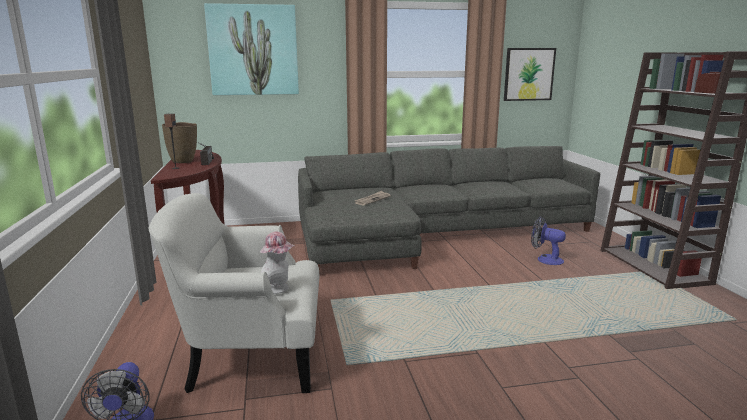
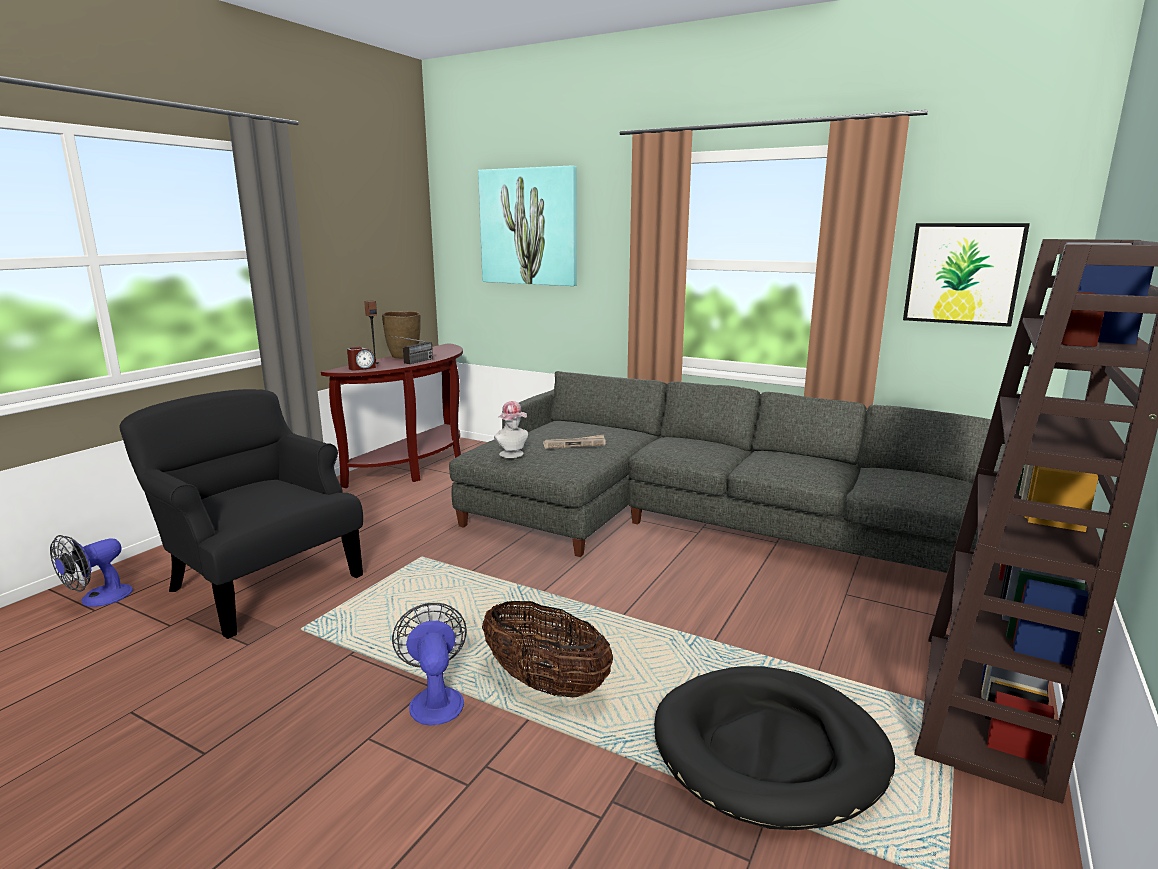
camera: 40 degrees right, 0 degrees up
white armchair [148,193,319,393] -> black armchair [119,389,363,639]
hat [260,232,295,294] -> hat moved to [494,401,528,458]
fan [531,216,566,265] -> fan moved to [392,603,467,725]
none -> alarm clock [347,347,376,371]
none -> basket [482,601,613,697]
none -> black dog bed [654,666,895,830]

